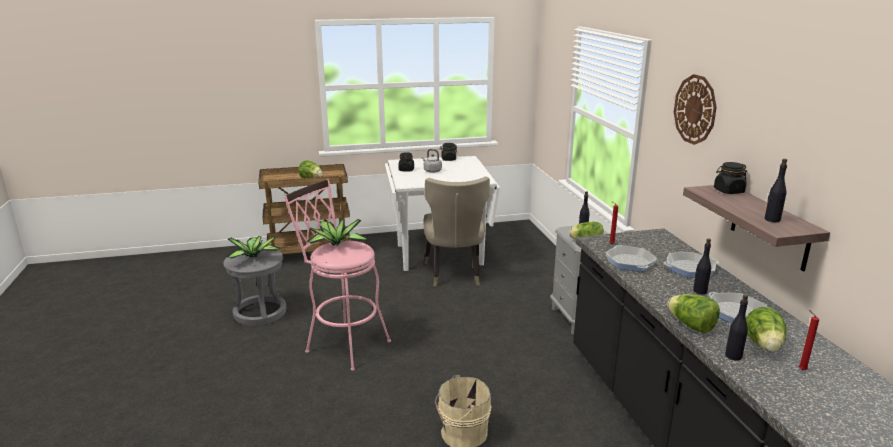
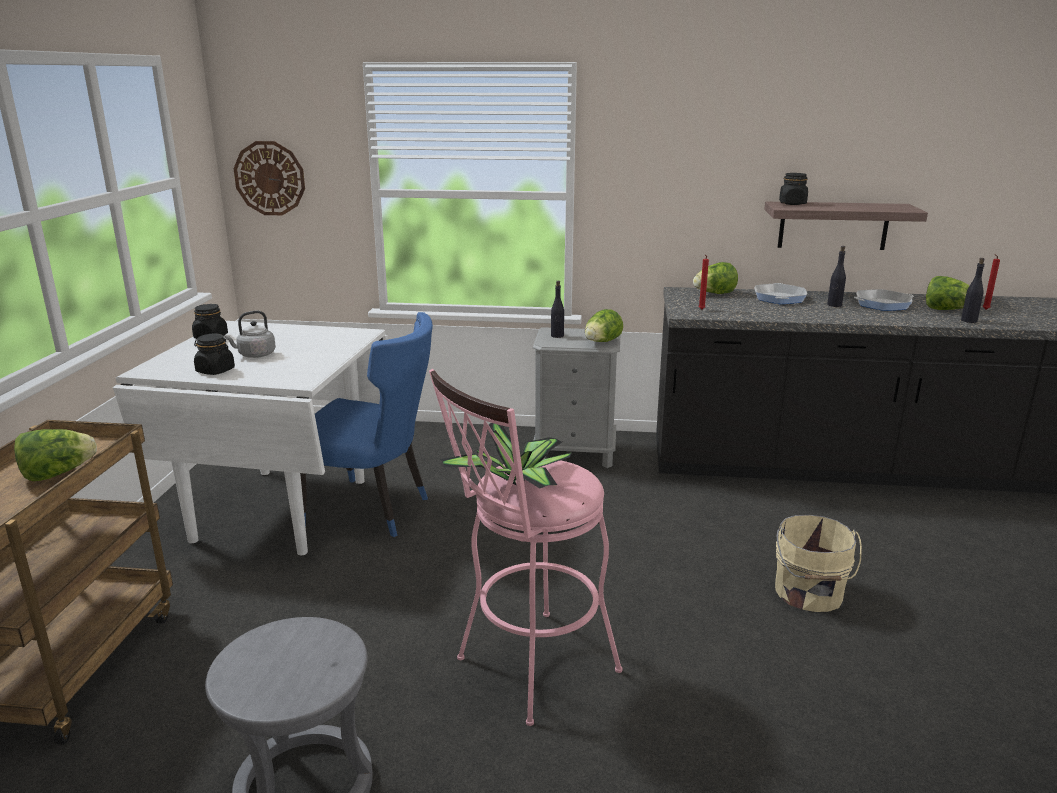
camera: 70 degrees left, 0 degrees up
potted plant [226,236,280,259] -> none
beige chair [423,176,490,287] -> blue chair [300,312,433,537]
frying pan [606,245,657,272] -> none
lettuce [667,294,720,333] -> lettuce moved to [693,262,738,294]
wall clock [674,74,717,145] -> wall clock moved to [233,141,305,215]
black bottle [765,159,787,222] -> none

